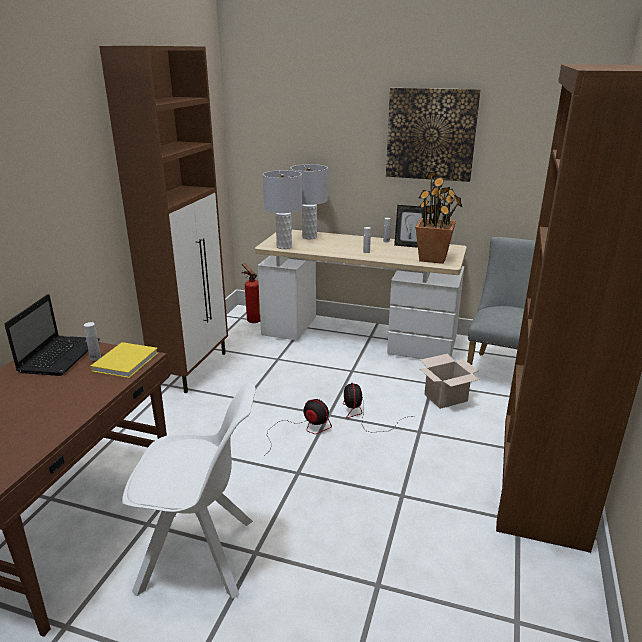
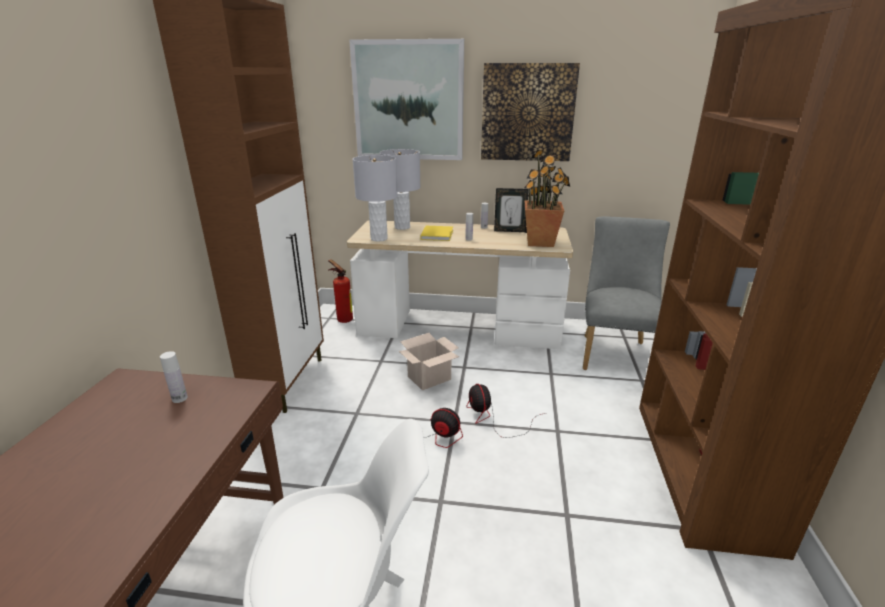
camera: 10 degrees left, 0 degrees up
laptop [4,294,100,376] -> none
yellow book [90,342,158,378] -> yellow book moved to [420,226,453,241]
cardboard box [420,354,480,409] -> cardboard box moved to [399,333,459,391]
none -> picture [349,39,464,160]

